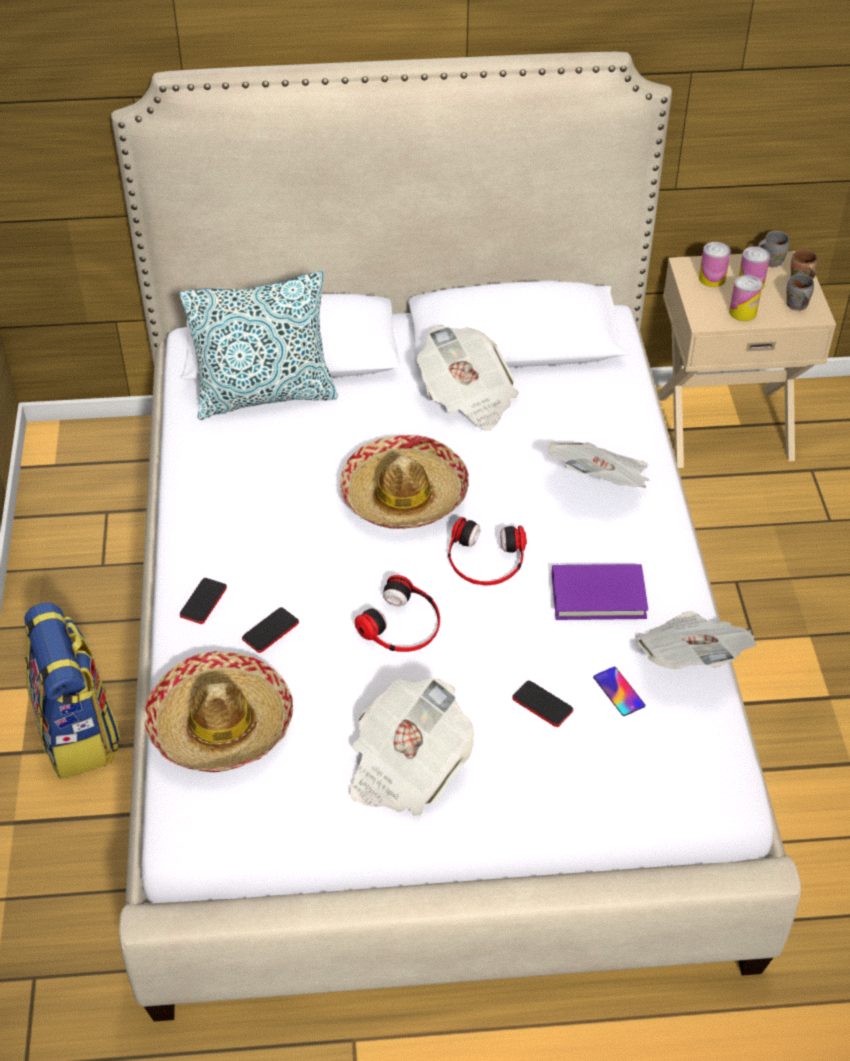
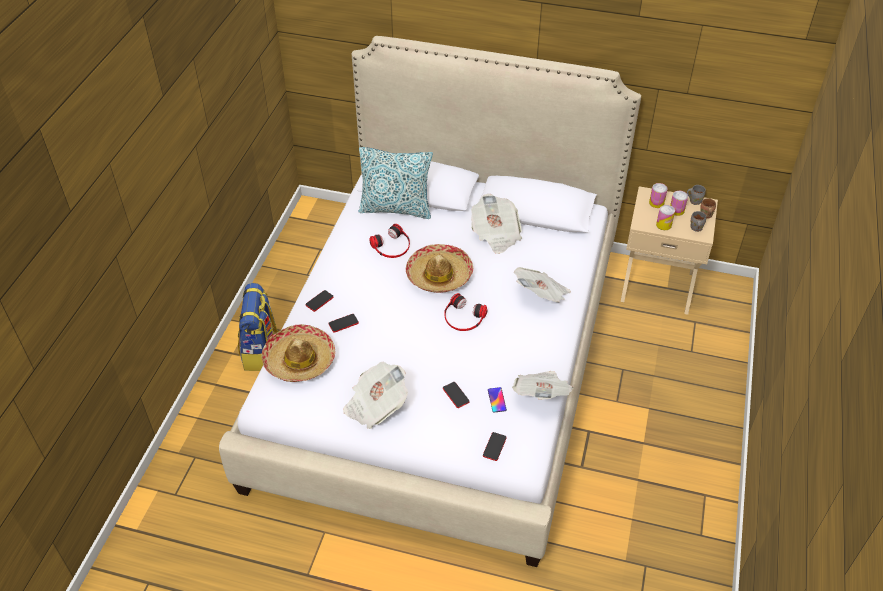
camera: 20 degrees right, 0 degrees up
headphones [355,575,440,652] -> headphones moved to [370,224,410,258]
purple book [552,564,648,620] -> none
none -> phone [483,432,506,461]

